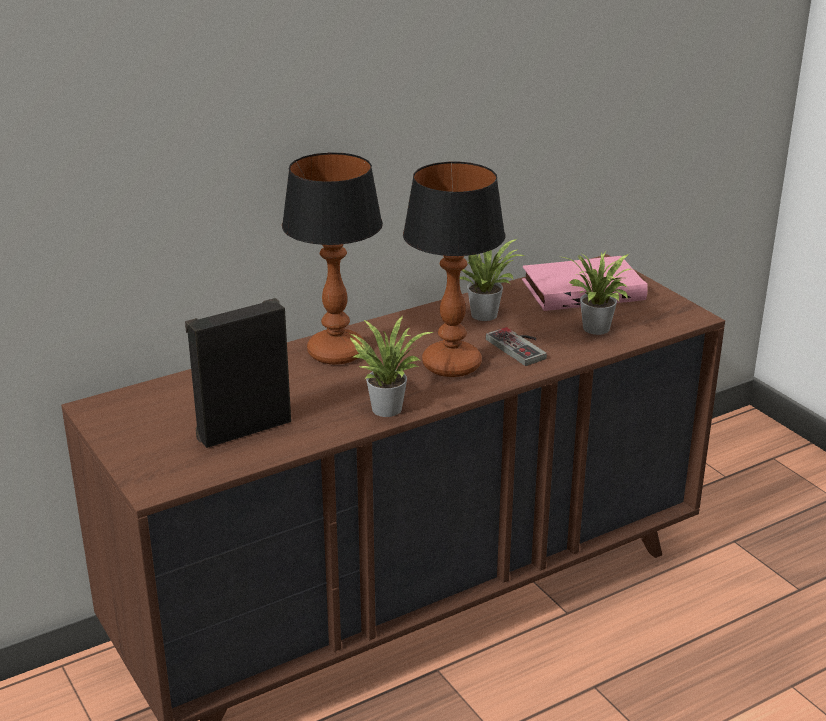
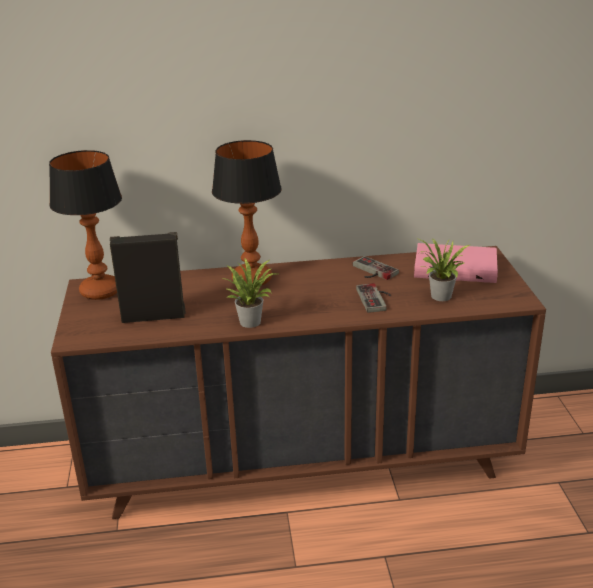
camera: 25 degrees right, 0 degrees up
table lamp [403,162,505,377] -> table lamp moved to [49,150,122,300]
potted plant [459,239,525,321] -> game controller [353,256,399,280]

